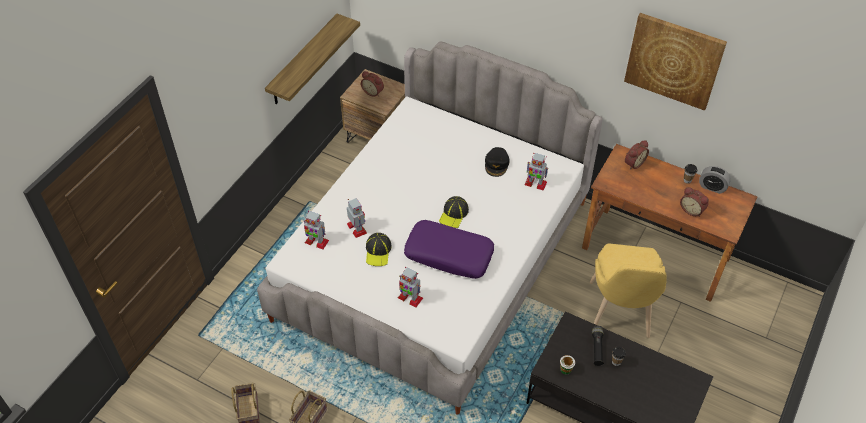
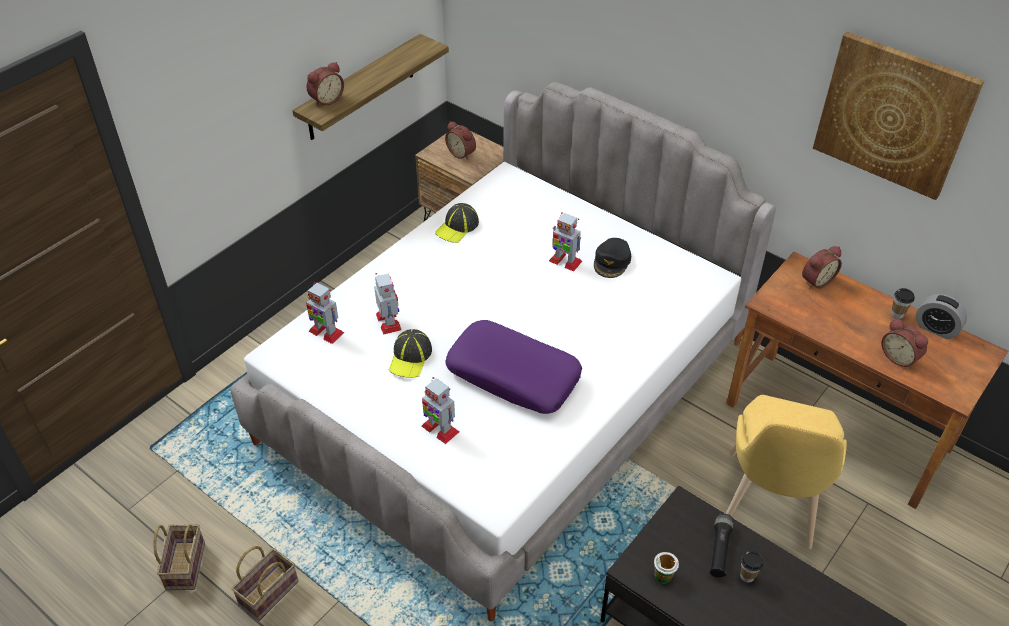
camera: 10 degrees right, 5 degrees down
cap [439,196,469,228] -> cap moved to [435,203,479,243]
toy robot [524,153,548,191] -> toy robot moved to [549,212,582,271]
none -> alarm clock [307,62,344,107]

